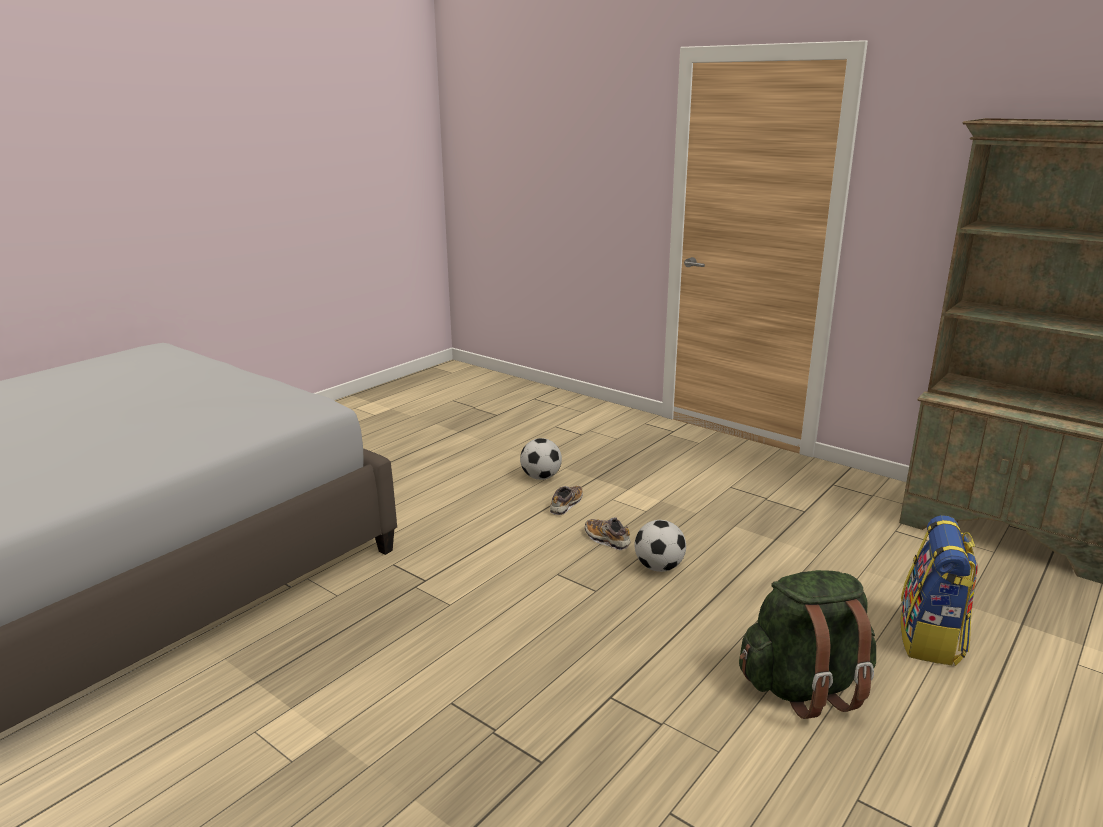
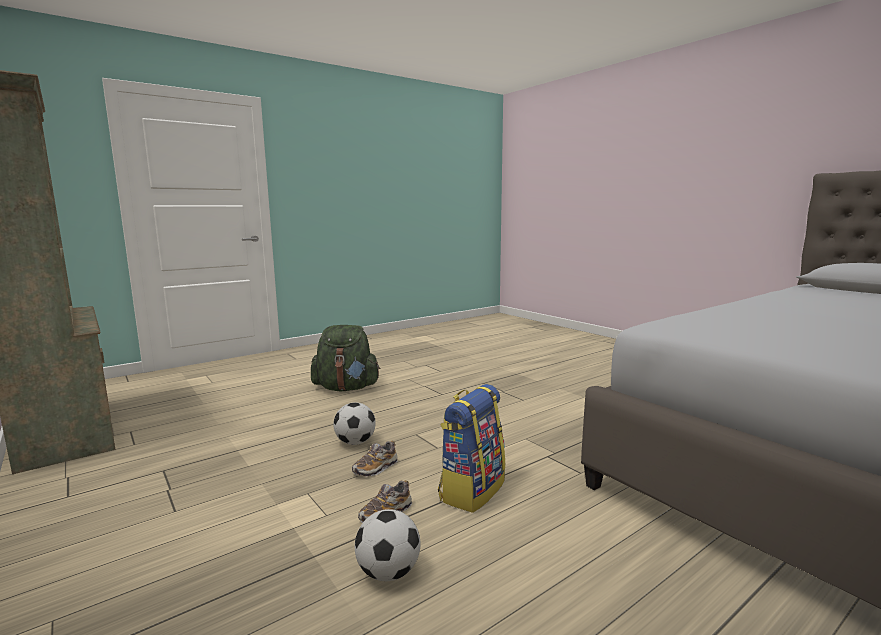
camera: 165 degrees left, 10 degrees down
shoe [585,517,630,550] -> shoe turned 75 degrees clockwise [352,441,398,477]
backpack [900,515,978,666] -> backpack moved to [438,384,505,513]

